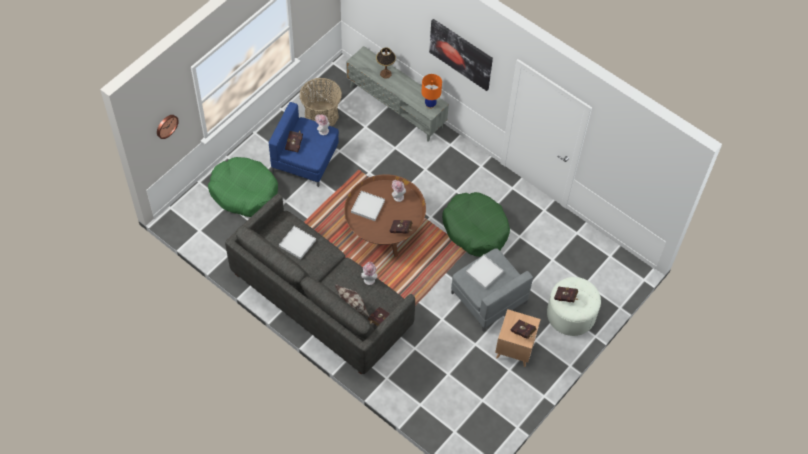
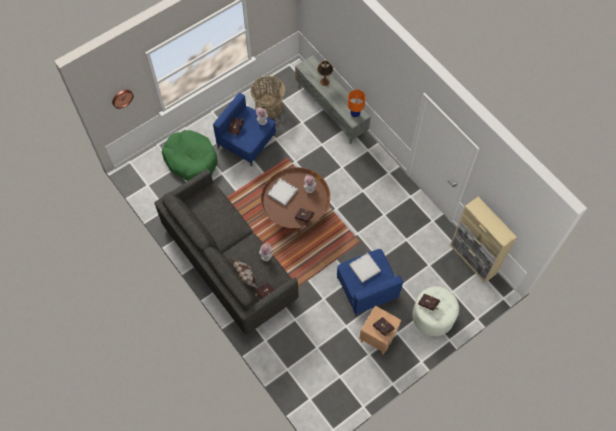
camera: 15 degrees right, 5 degrees up
white tray [279,226,316,260] -> none
picture [429,19,493,91] -> none
green dog bed [442,192,510,257] -> none
grey armchair [451,248,533,332] -> blue armchair [337,249,403,317]
none -> beige cabinet [450,197,517,283]

